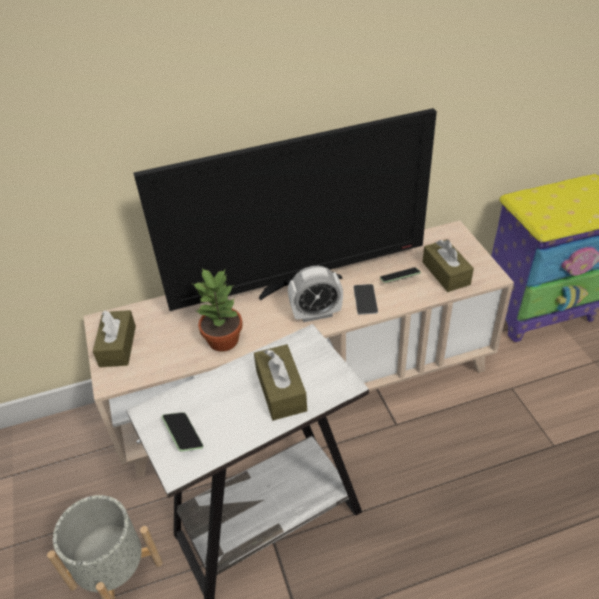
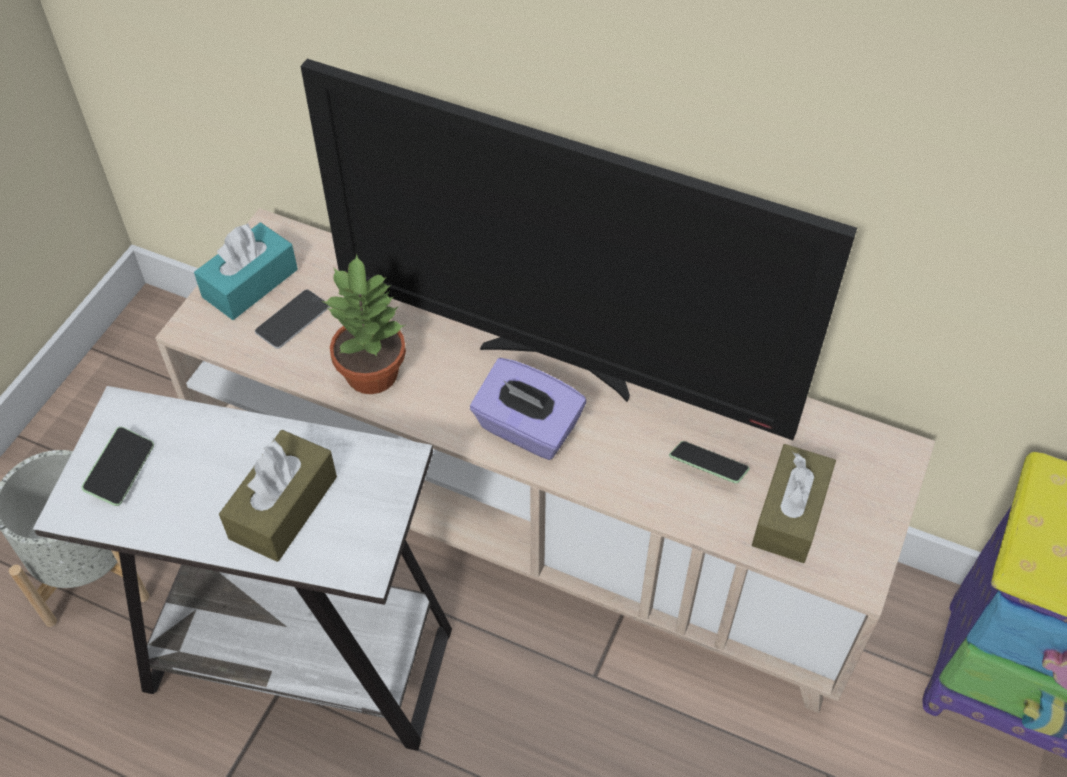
camera: 40 degrees right, 10 degrees up
brown tissue box [93,310,136,367] -> turquoise tissue box [194,223,298,320]
alarm clock [288,266,343,322] -> purple tissue box [470,358,586,460]
phone [353,284,378,315] -> phone moved to [255,289,329,349]

